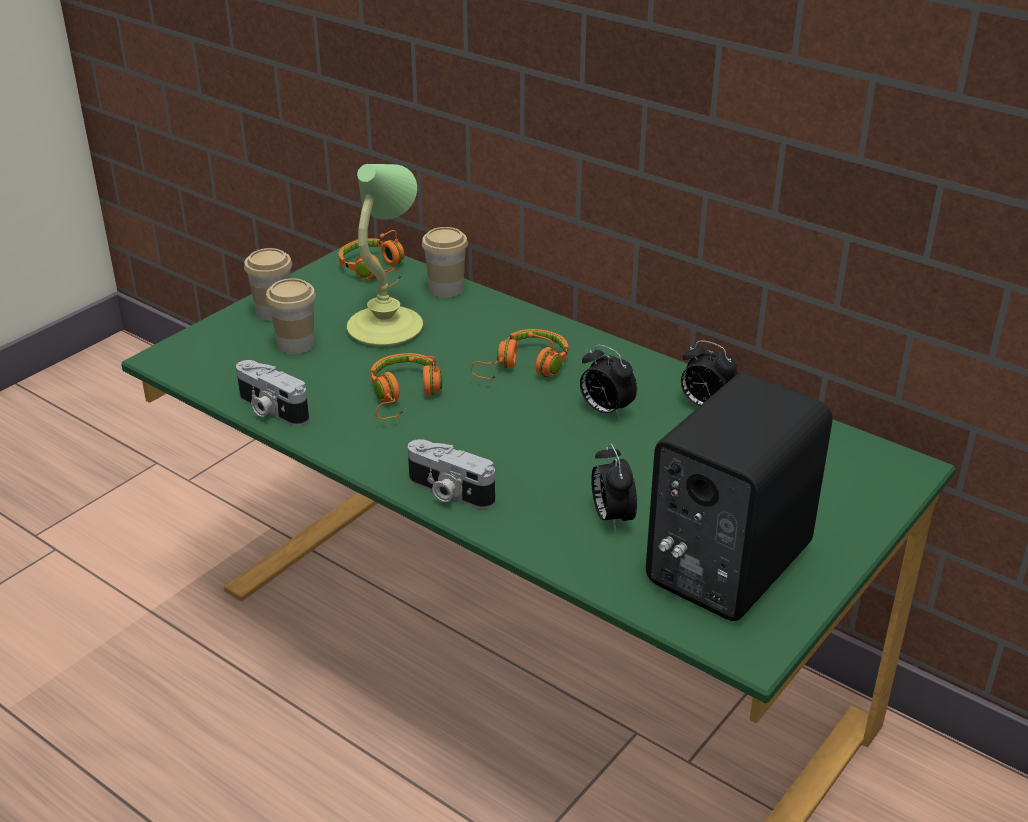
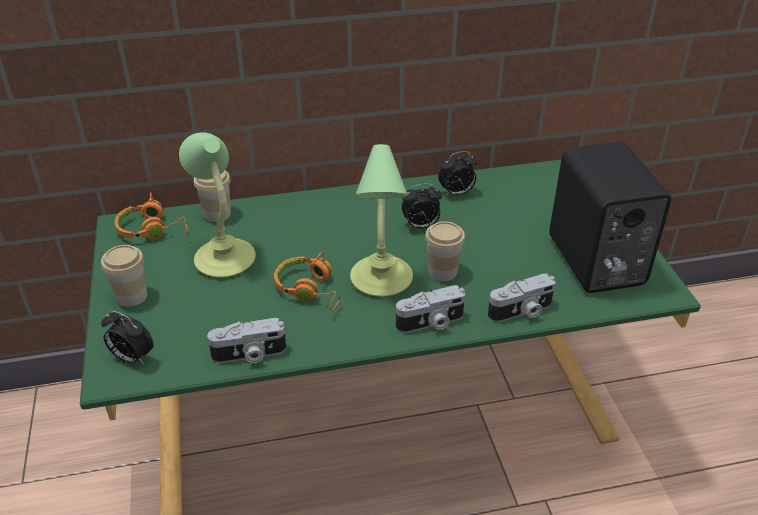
camera: 50 degrees left, 5 degrees up
cup [266,278,316,354] -> cup moved to [425,221,465,281]
orange headphones [471,329,568,380] -> none
alarm clock [591,443,637,532] -> alarm clock moved to [101,311,154,365]
none -> table lamp [350,144,413,297]
none -> camera [488,274,556,322]

